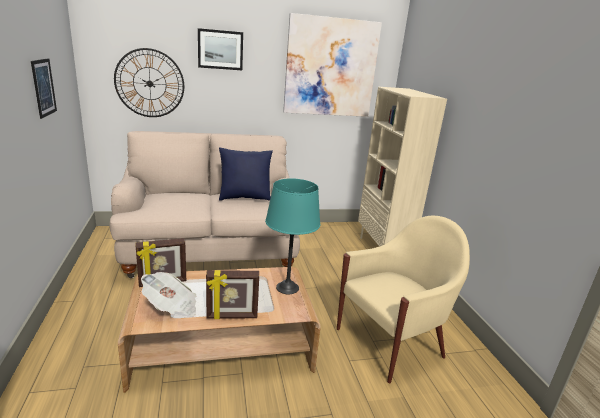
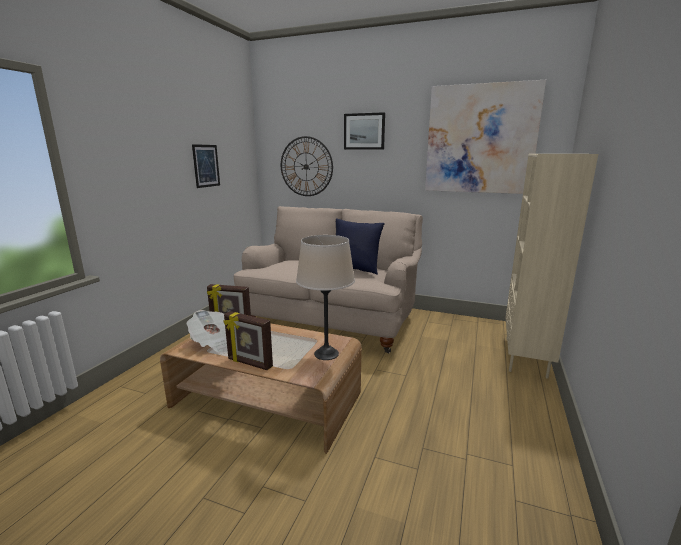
camera: 35 degrees right, 5 degrees down
turquoise table lamp [265,178,320,294] -> beige table lamp [296,235,355,360]
beige armchair [337,216,470,383] -> none

